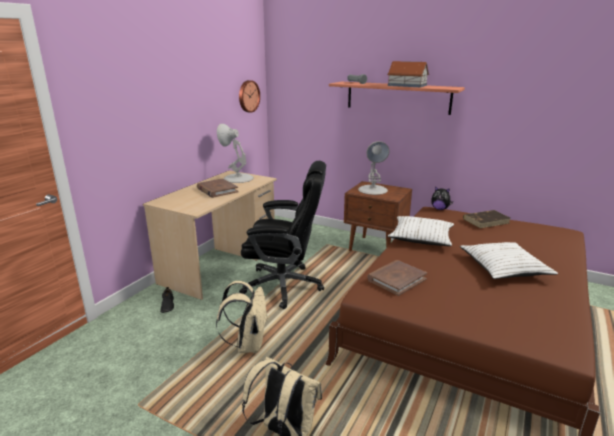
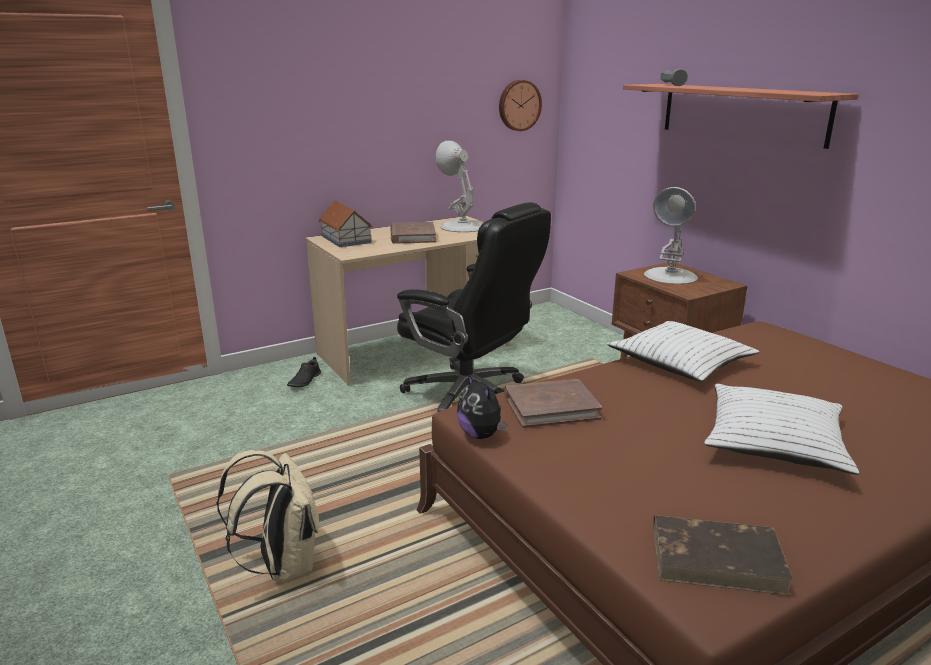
camera: 30 degrees right, 0 degrees up
beige backpack [216,281,268,353] -> none
toy house [387,61,429,87] -> toy house moved to [319,200,373,247]
plush toy [431,186,453,210] -> plush toy moved to [457,374,507,439]
brown book [463,210,510,228] -> brown book moved to [653,515,793,595]

